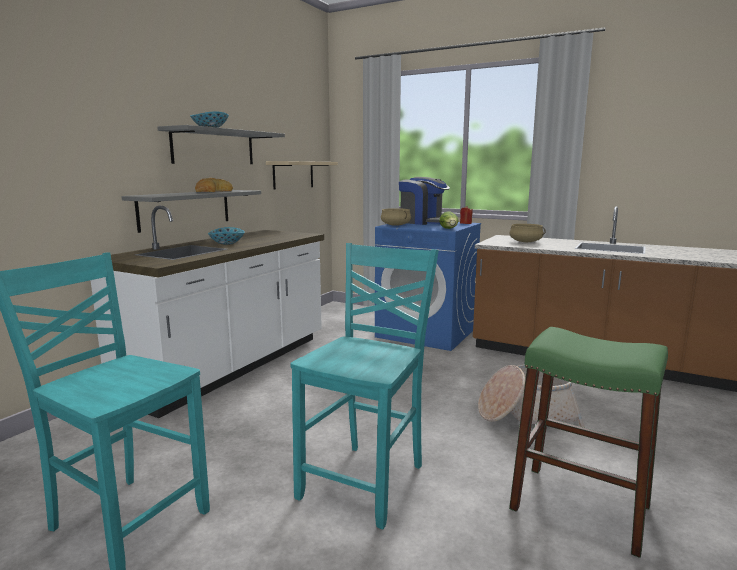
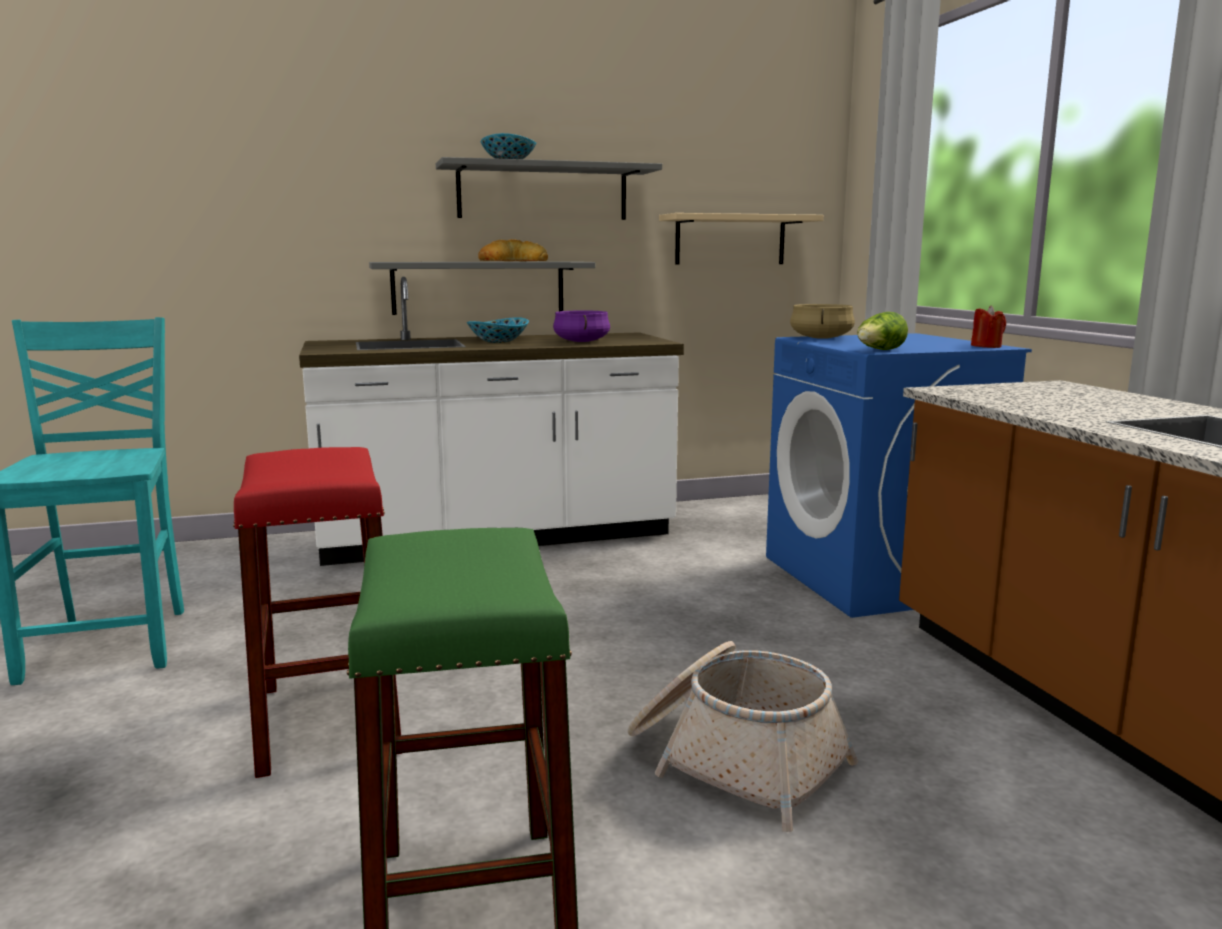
camera: 45 degrees right, 0 degrees up
turquoise chair [290,243,439,530] -> red stool [233,447,402,778]
coffee machine [399,177,450,225] -> none
beige cooking pot [509,224,546,242] -> none
none -> purple cooking pot [553,310,610,342]

